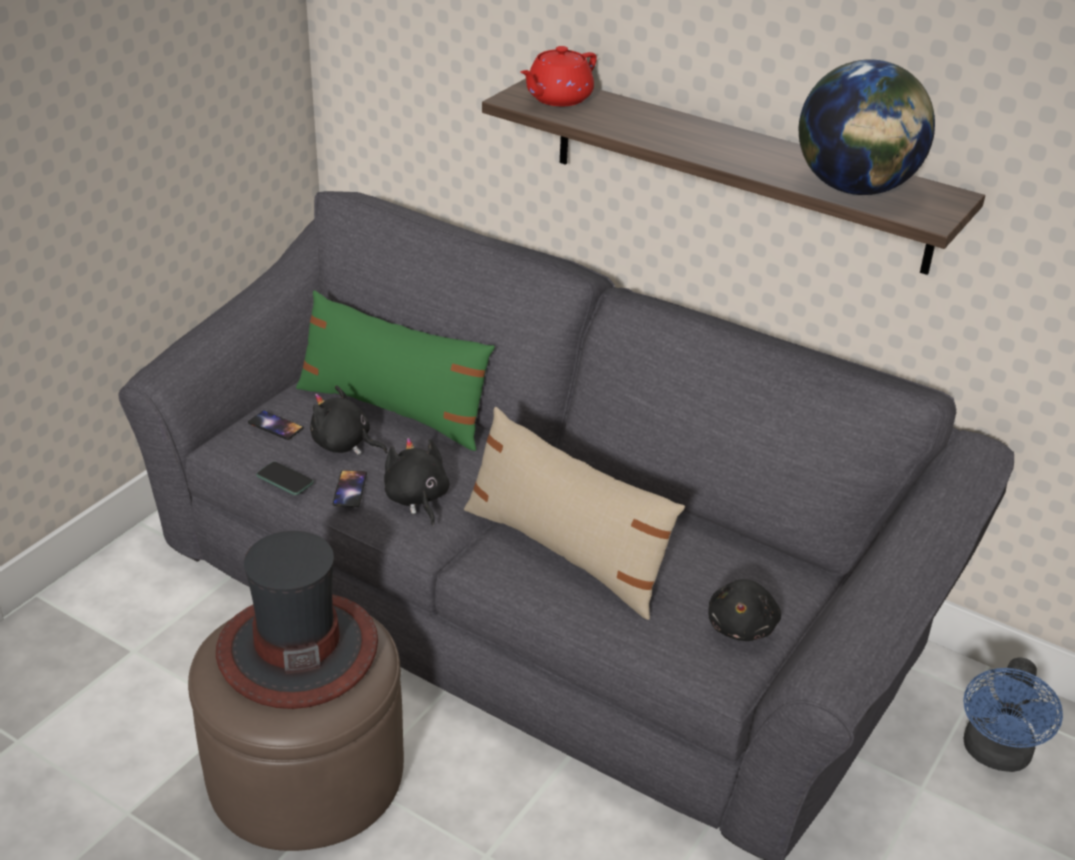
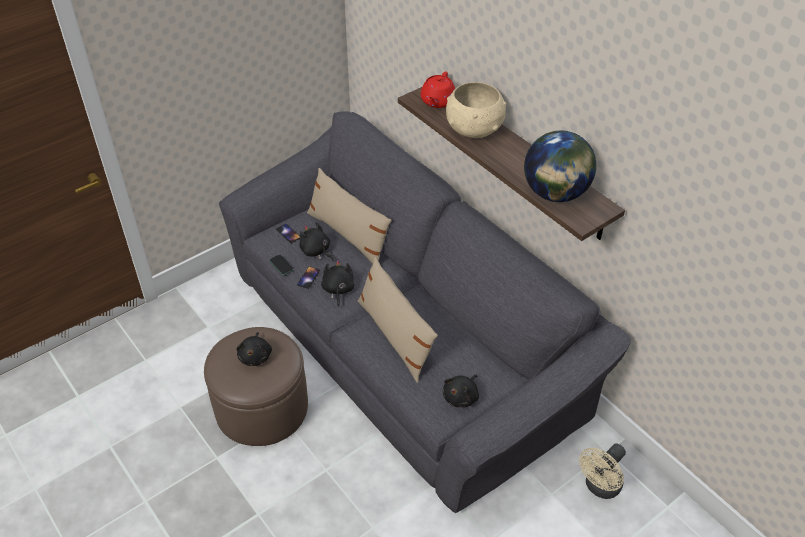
camera: 20 degrees right, 10 degrees up
hat [216,531,378,709] -> black plush toy [236,332,272,366]
green pillow [296,291,495,451] -> beige pillow [307,168,392,264]
red teapot [520,46,597,106] -> red teapot turned 45 degrees counterclockwise [421,72,455,108]
blue fan [964,657,1063,772] -> beige fan [579,443,626,499]
none -> beige bowl [446,82,506,138]

